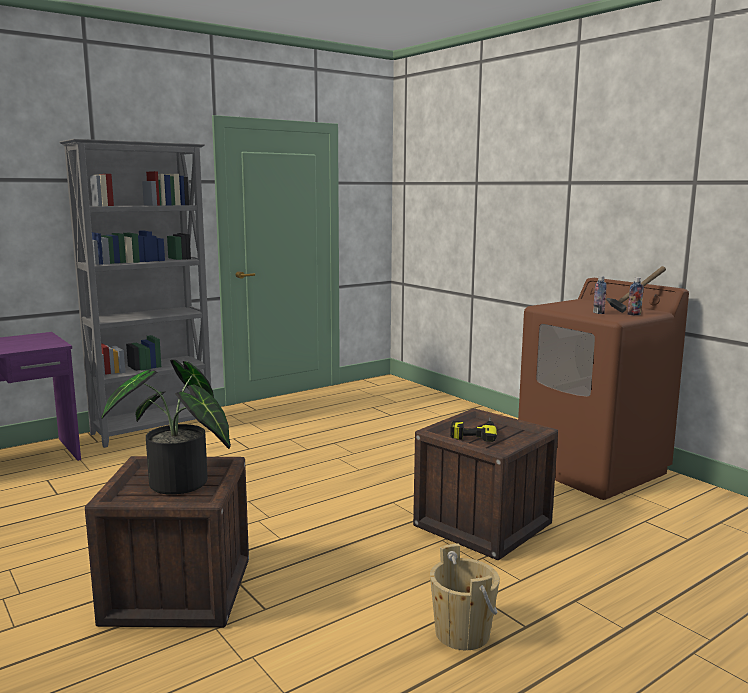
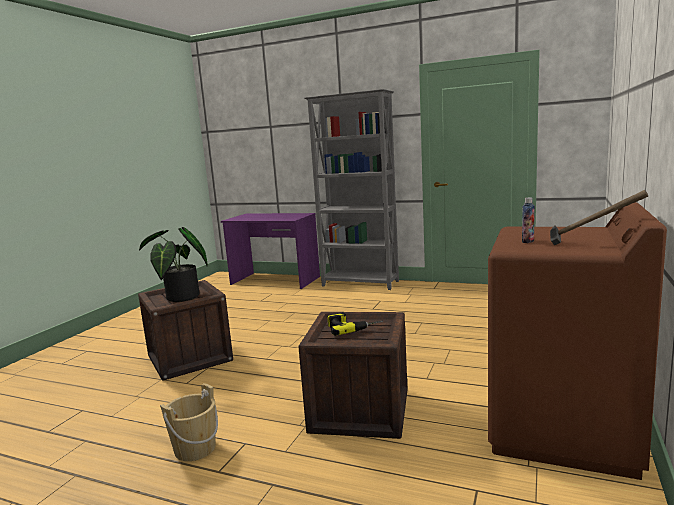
camera: 60 degrees right, 0 degrees up
bottle [628,277,643,315] -> none

